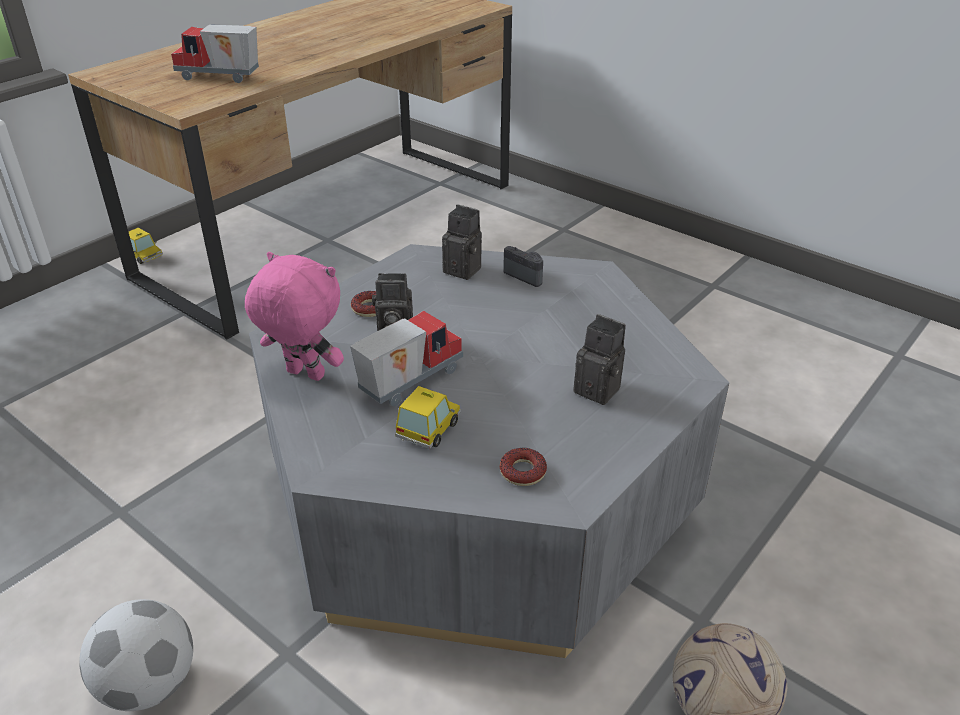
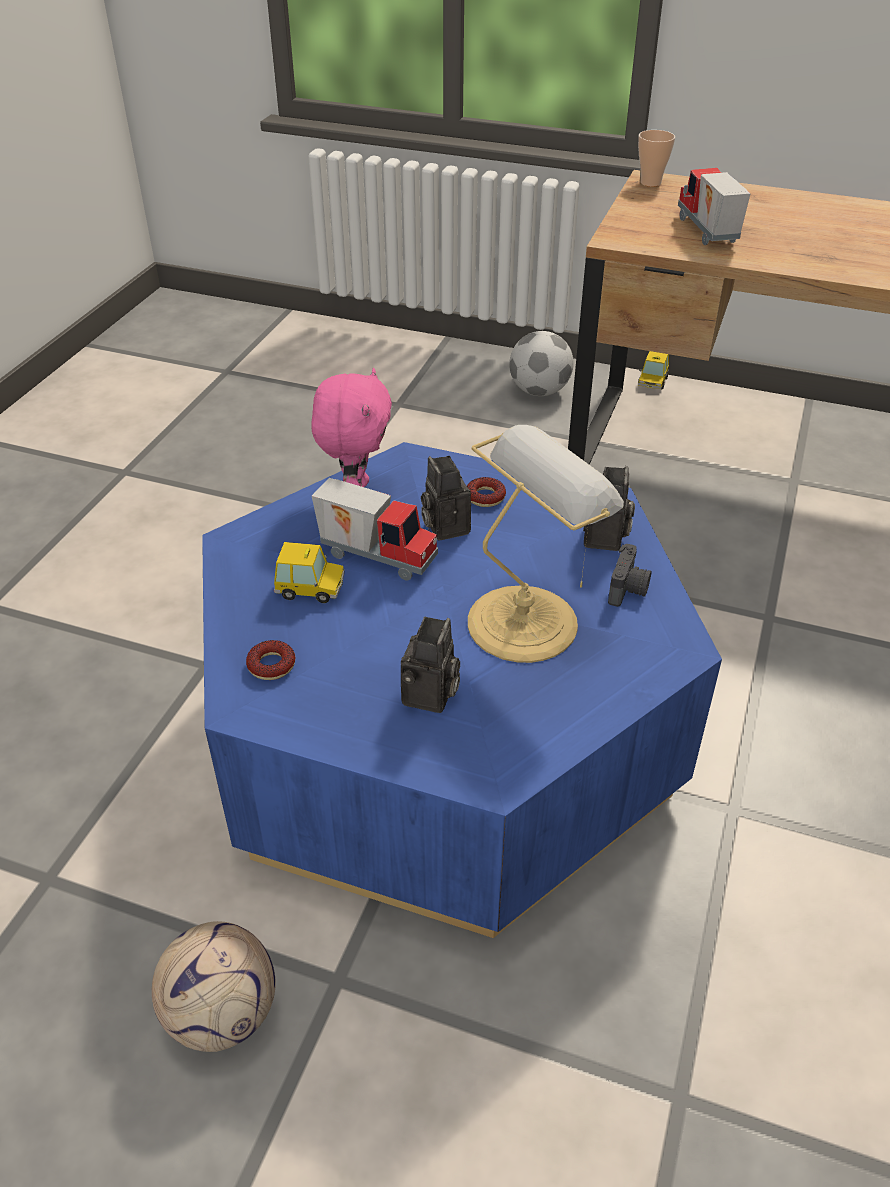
camera: 70 degrees right, 5 degrees up
football [79,599,193,711] -> football moved to [509,331,574,396]
grey coffee table [249,244,729,658] -> blue coffee table [202,442,722,938]
none -> table lamp [468,425,624,663]
none -> cup [638,130,675,187]

